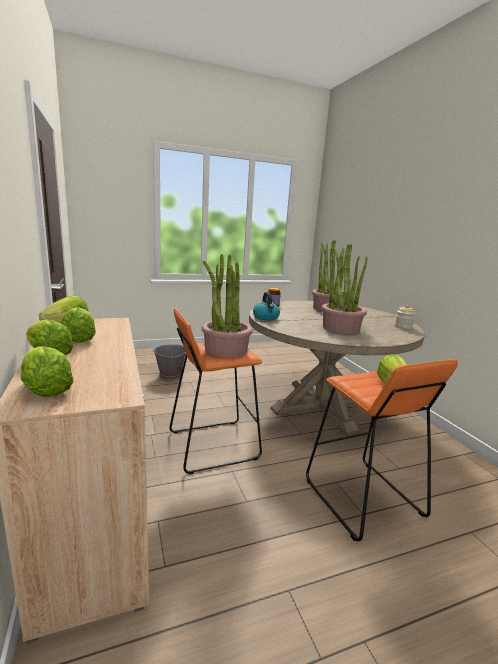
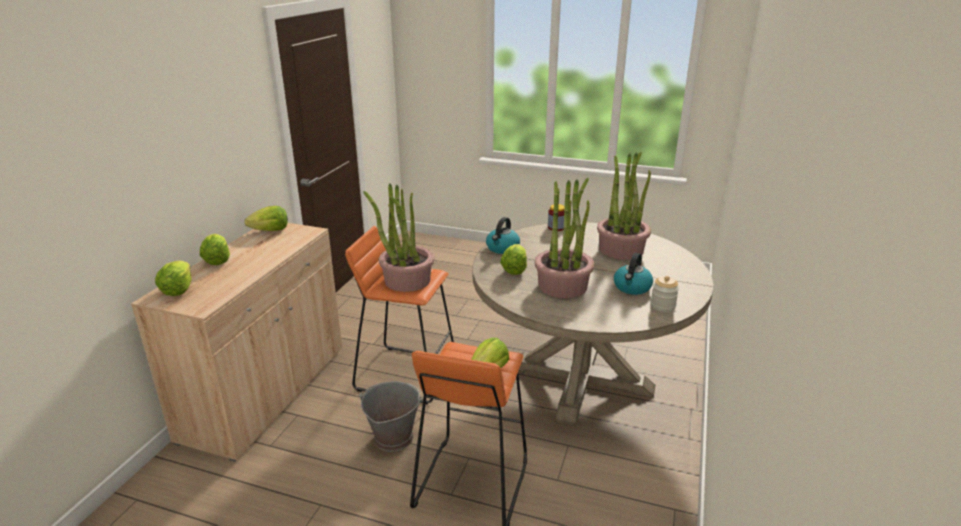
camera: 40 degrees right, 10 degrees up
lettuce [61,307,96,343] -> lettuce moved to [500,244,527,275]
grey bucket [153,344,186,380] -> grey bucket moved to [359,381,423,452]
none -> kettle [614,253,653,295]

